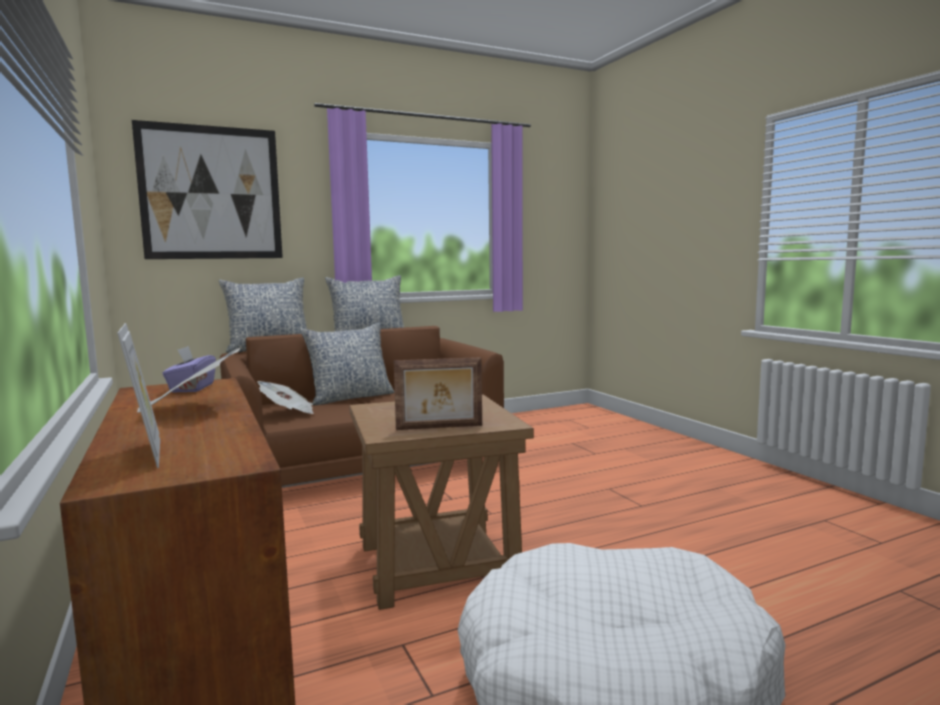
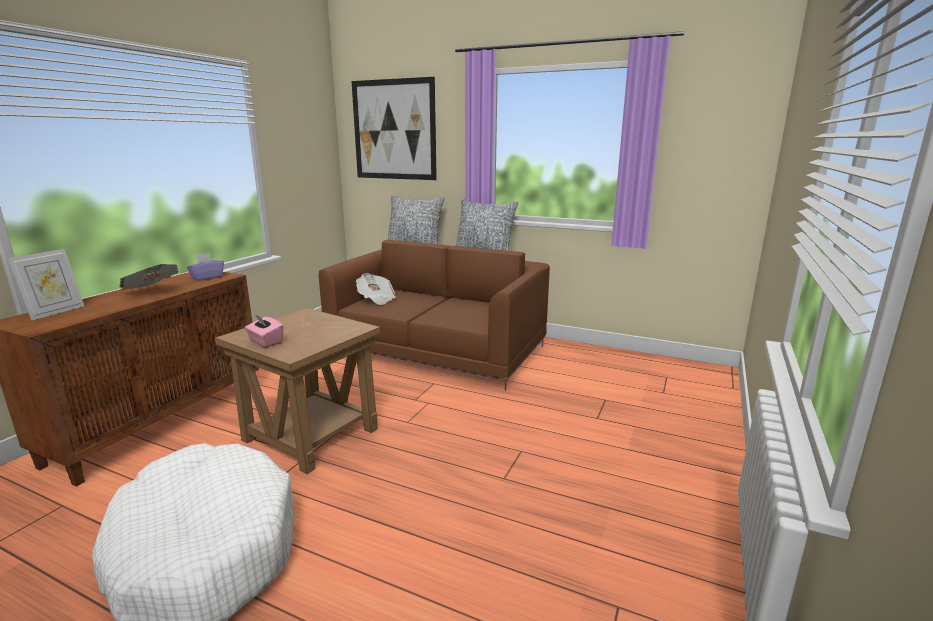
camera: 50 degrees right, 10 degrees up
pillow [300,323,394,405] -> none
picture frame [394,357,482,430] -> pink tissue box [245,314,283,348]

